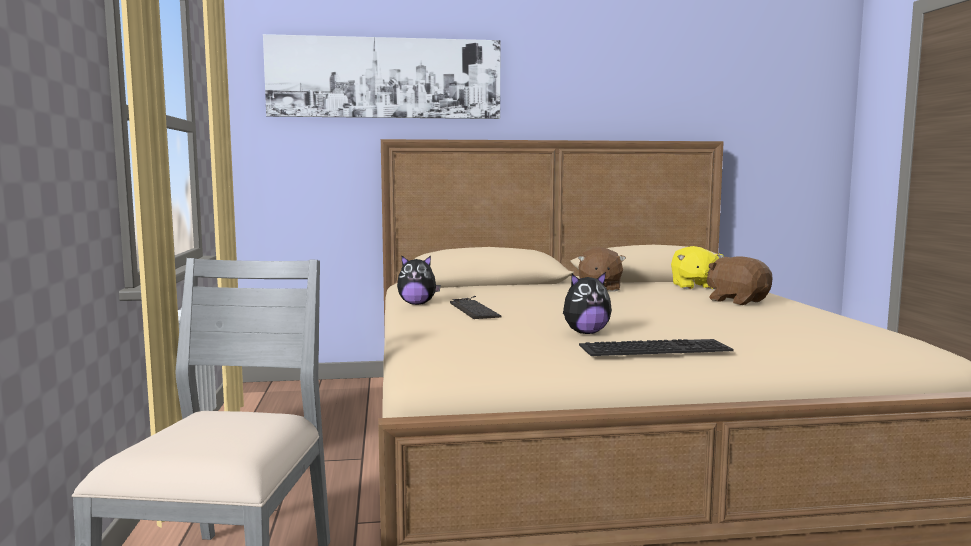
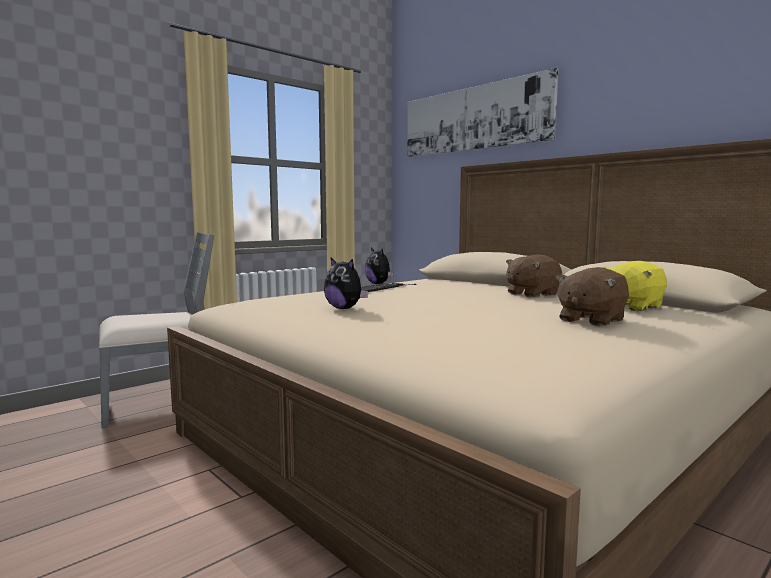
camera: 55 degrees right, 0 degrees up
keyboard [579,339,734,356] -> none
brown plush toy [707,256,773,305] -> brown plush toy turned 150 degrees counterclockwise [555,267,629,327]

